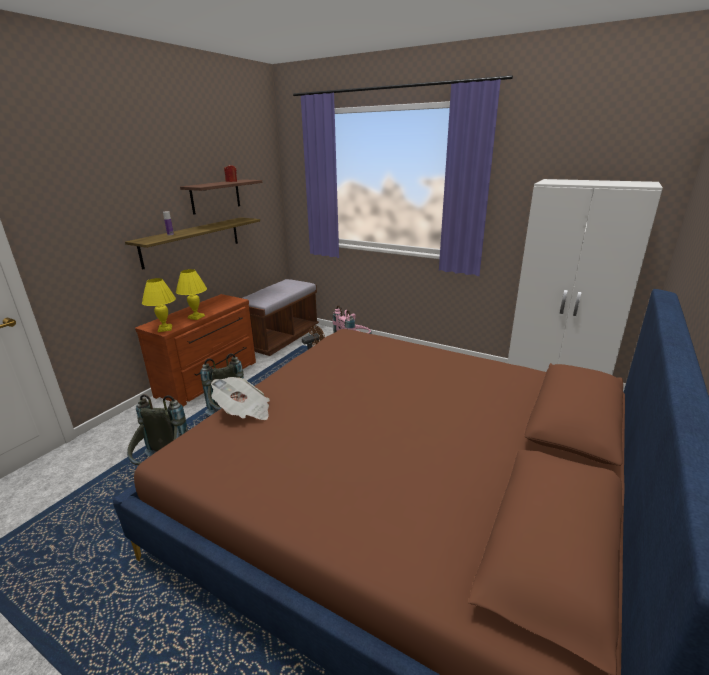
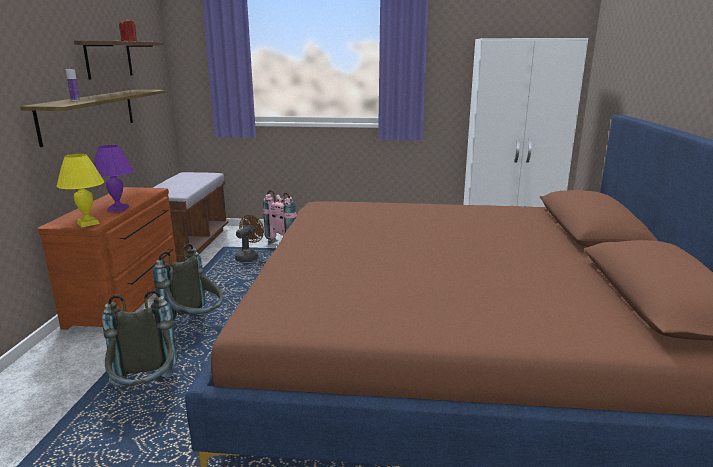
camera: 25 degrees left, 5 degrees down
yellow table lamp [176,269,207,320] -> purple table lamp [94,145,134,211]
newspaper [211,377,270,420] -> none

